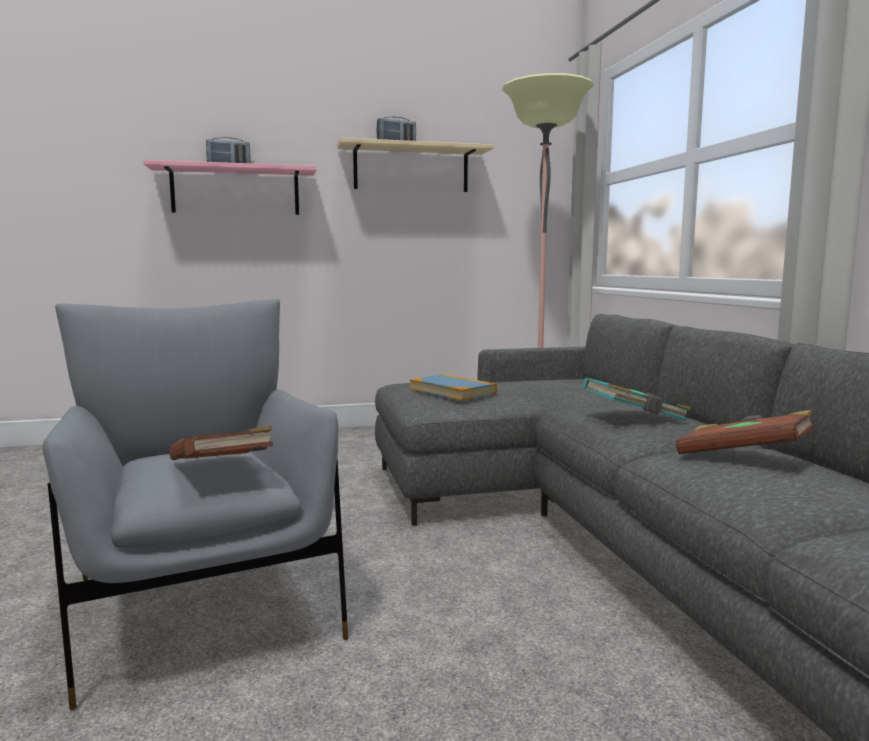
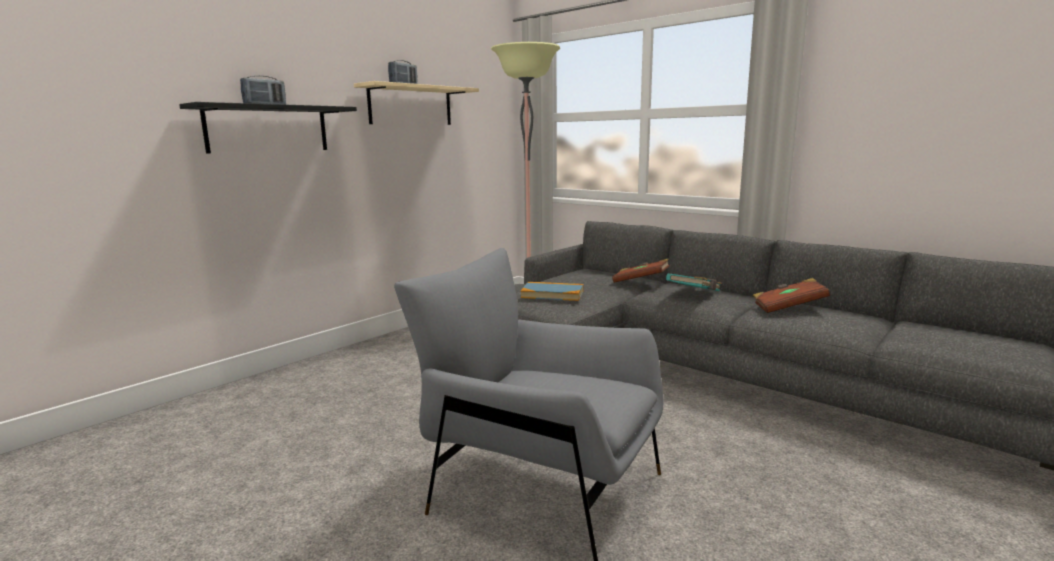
camera: 35 degrees left, 5 degrees up
pink shelf [143,160,317,215] -> black shelf [179,102,357,153]
brown book [169,426,273,460] -> brown book moved to [612,259,670,283]

